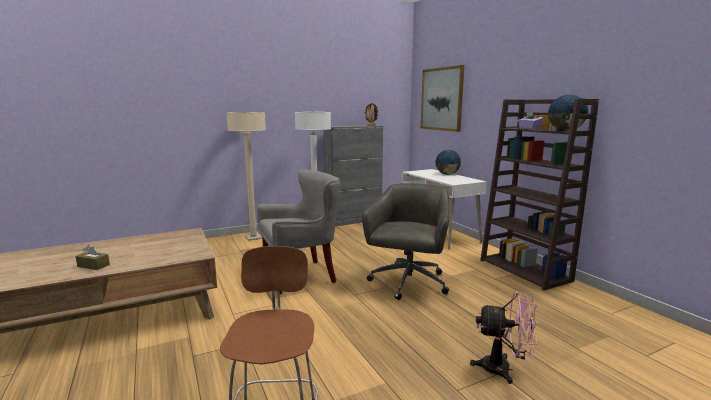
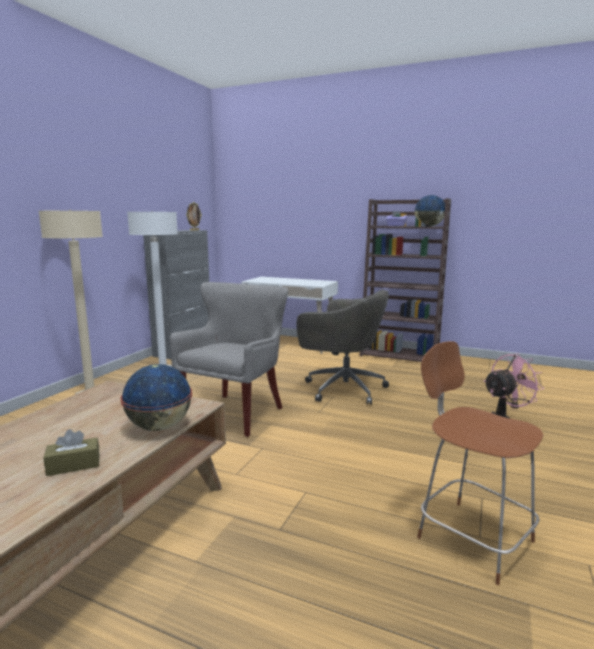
camera: 40 degrees left, 0 degrees up
grey office chair [362,183,450,300] -> grey office chair turned 135 degrees clockwise [297,290,389,405]
picture [421,65,464,132] -> none
globe [435,150,462,175] -> globe moved to [121,364,192,431]

